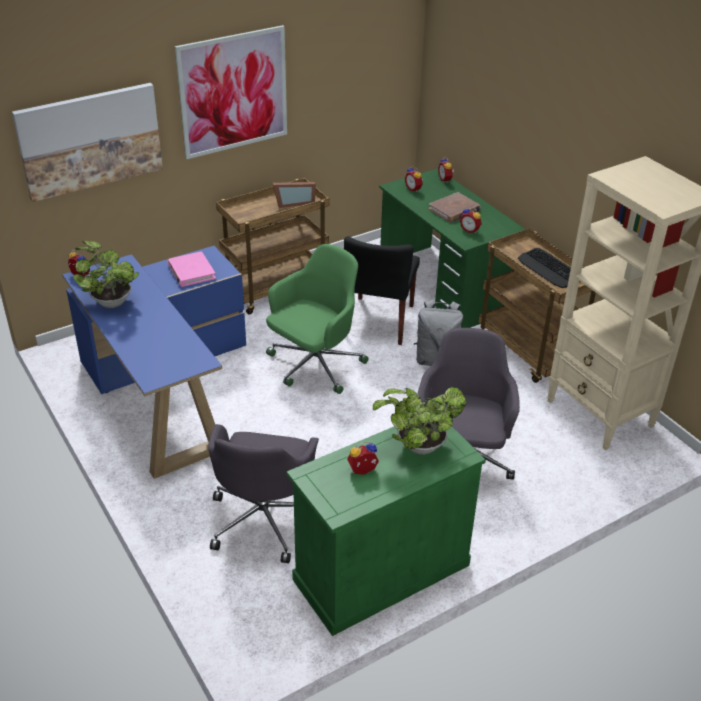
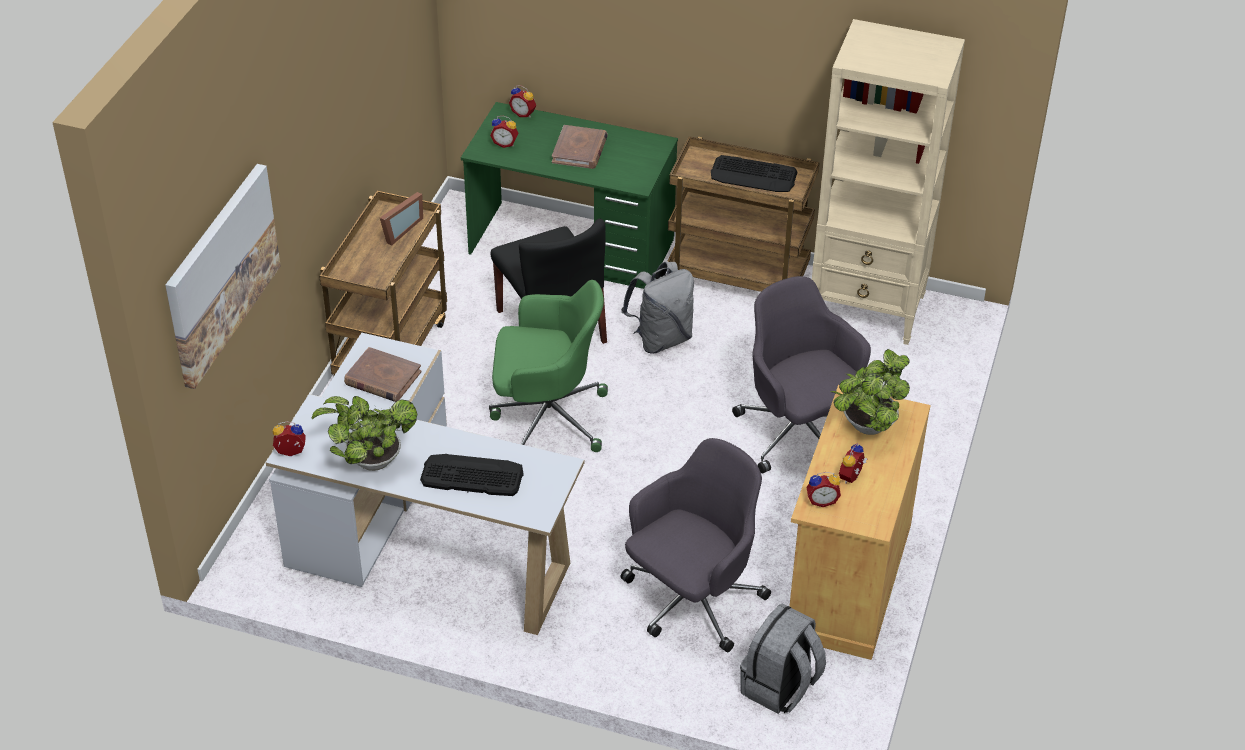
camera: 40 degrees left, 5 degrees up
blue desk [62,246,246,479] -> white desk [266,333,584,635]
pink book [167,251,216,287] -> brown book [344,347,421,402]
picture [175,25,287,159] -> none
grey office chair [208,424,319,564] -> grey office chair turned 105 degrees counterclockwise [620,438,771,652]
green office chair [266,244,369,394] -> green office chair turned 90 degrees clockwise [489,280,608,452]
green cabinet [286,427,486,636] -> beige cabinet [789,385,931,660]
alarm clock [460,206,482,233] -> alarm clock moved to [807,472,841,507]
none -> keyboard [420,454,524,496]
none -> grey backpack [740,604,826,714]

